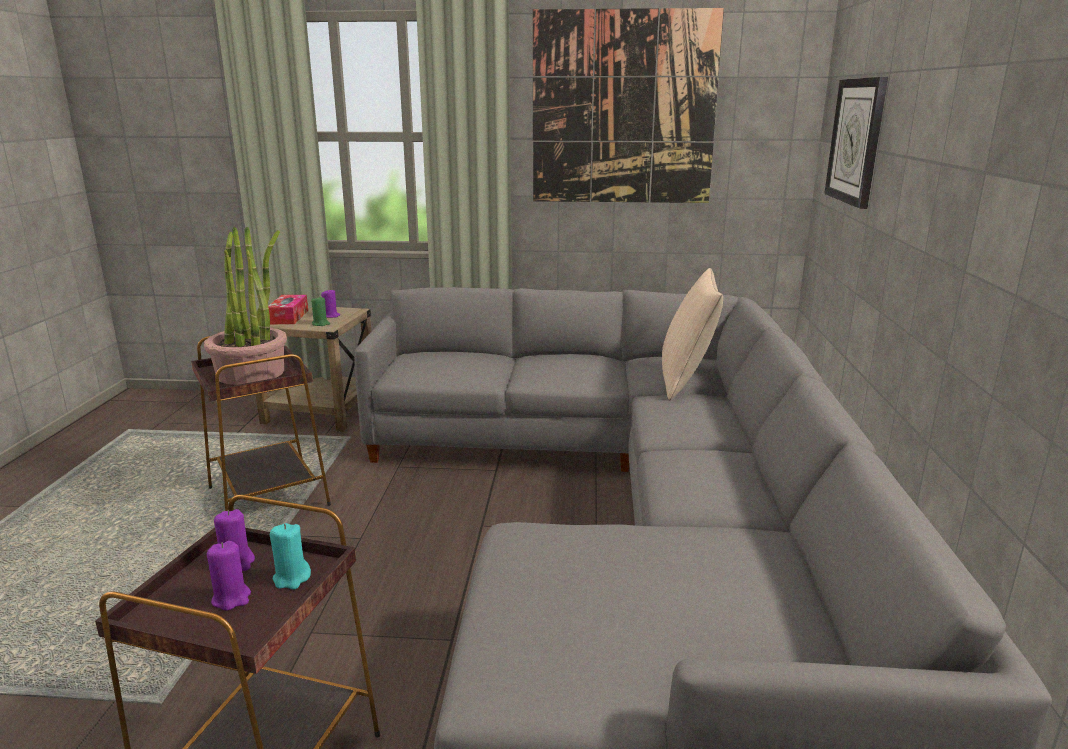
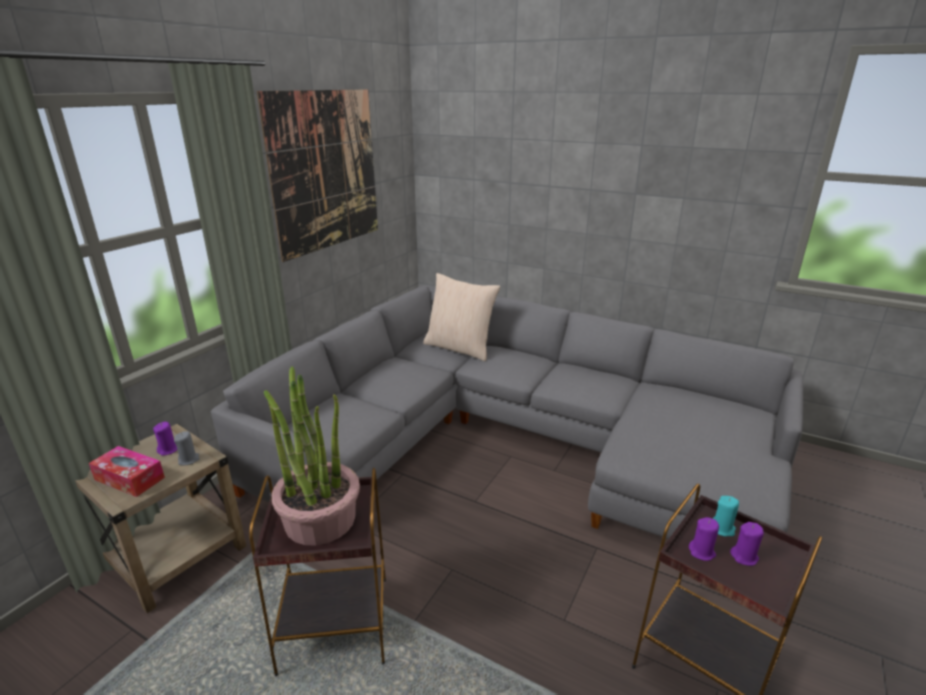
camera: 65 degrees left, 5 degrees up
green candle [311,297,330,326] -> grey candle [174,431,200,465]
wall clock [824,77,888,209] -> none

